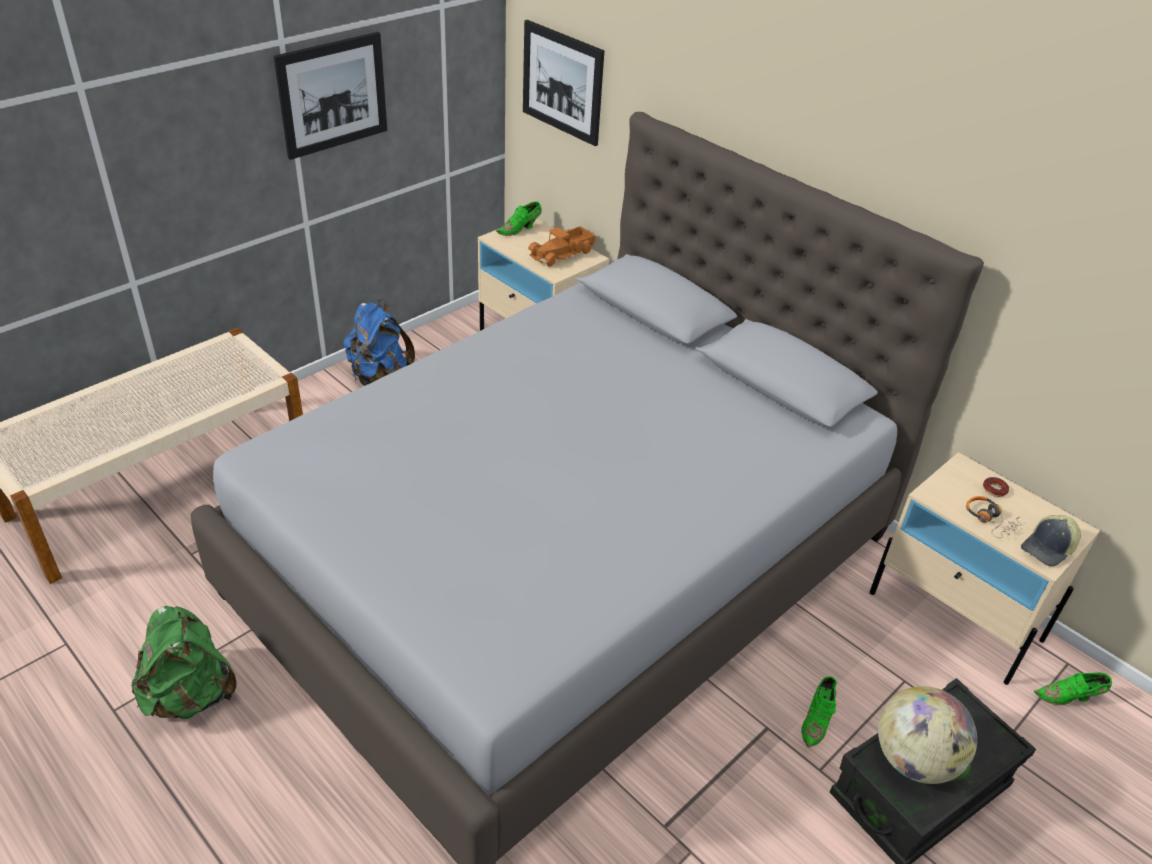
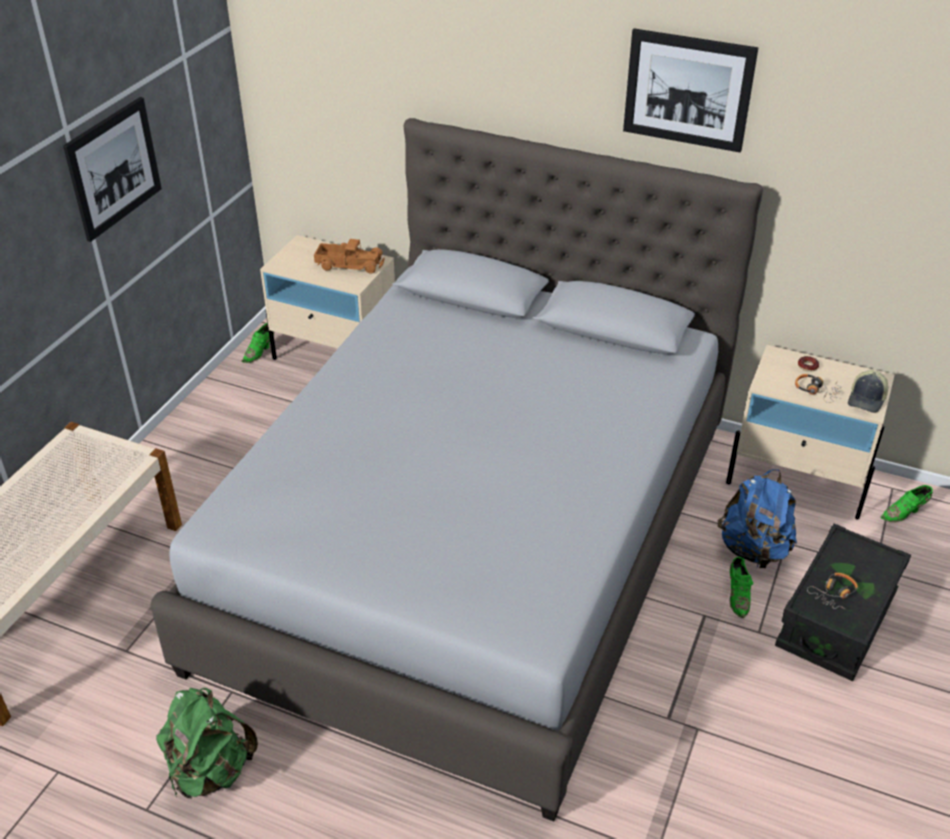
camera: 20 degrees left, 0 degrees up
blue backpack [343,299,415,386] -> blue backpack moved to [718,469,797,569]
green shoe [496,201,542,236] -> green shoe moved to [242,323,275,363]
picture [523,20,604,146] -> picture moved to [623,29,758,152]
toy truck [528,226,596,267] -> toy truck turned 105 degrees counterclockwise [314,239,385,274]
globe [878,686,977,784] -> headphones [807,573,858,609]

